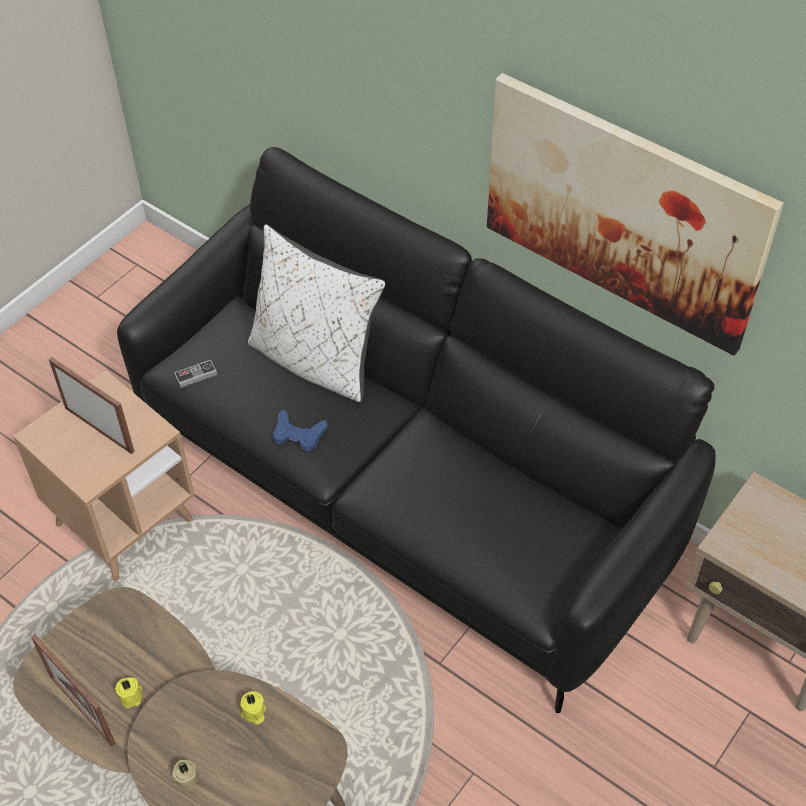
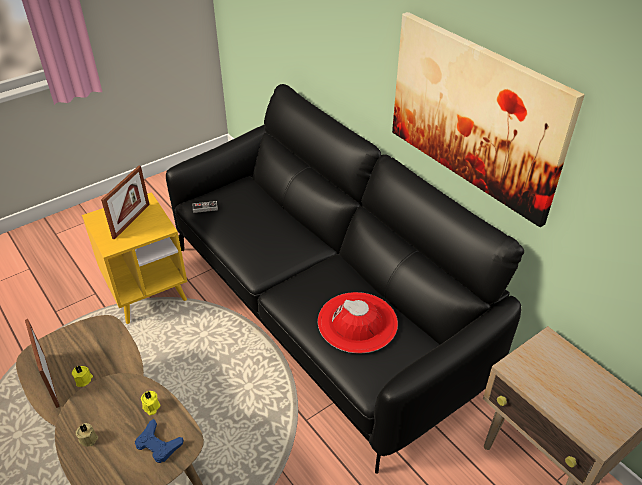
camera: 15 degrees right, 10 degrees down
brown side table [13,370,195,581] -> yellow side table [82,192,187,324]
picture frame [49,357,135,454] -> picture frame turned 60 degrees clockwise [101,166,150,240]
white pillow [248,224,385,403] -> none
blue game controller [273,409,328,452] -> blue game controller moved to [135,419,184,463]
none -> red hat [318,292,398,354]

